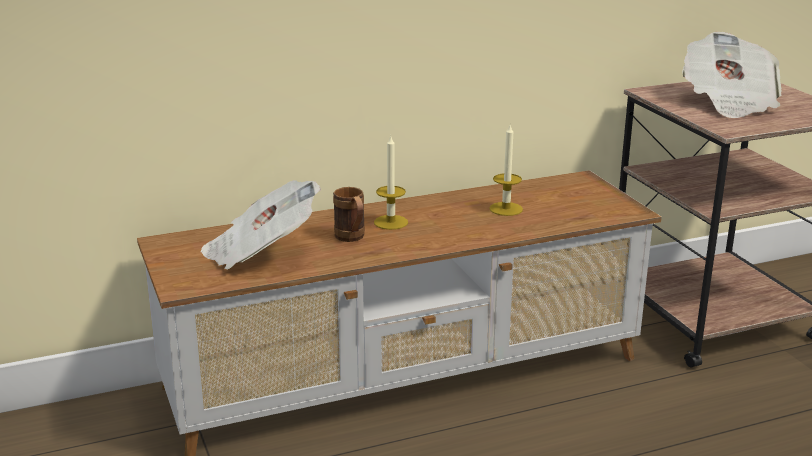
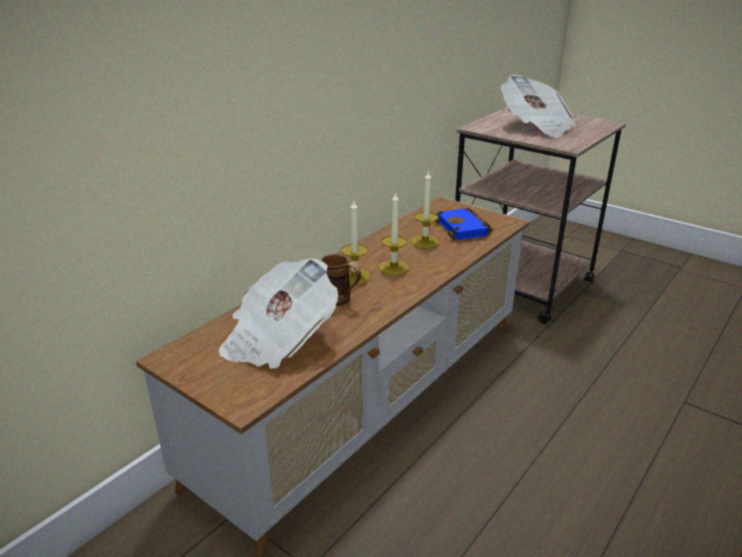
camera: 30 degrees left, 5 degrees up
none -> candle [379,191,409,275]
none -> blue book [435,207,493,240]

